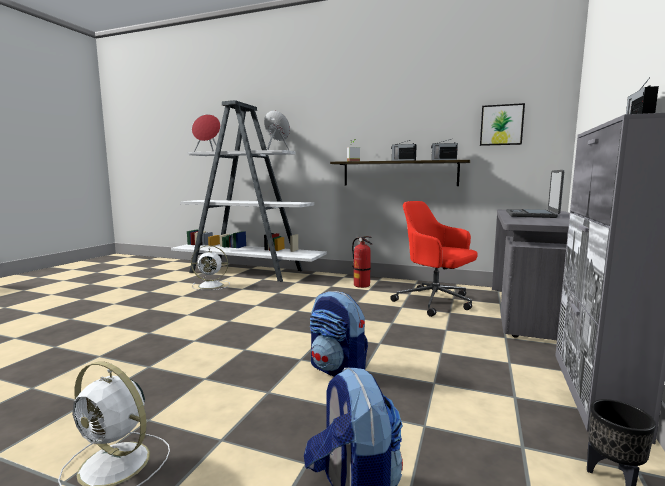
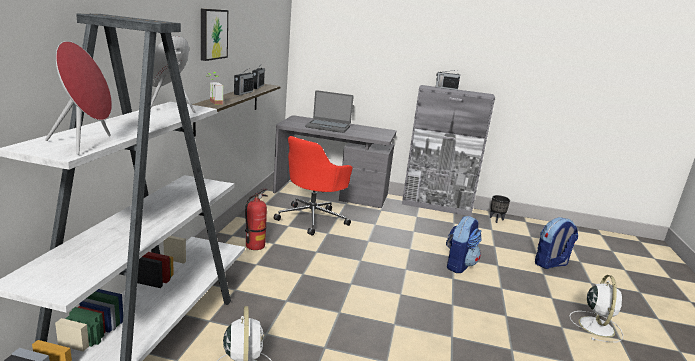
camera: 100 degrees left, 10 degrees up
picture [480,103,525,146] -> picture moved to [201,9,228,61]

